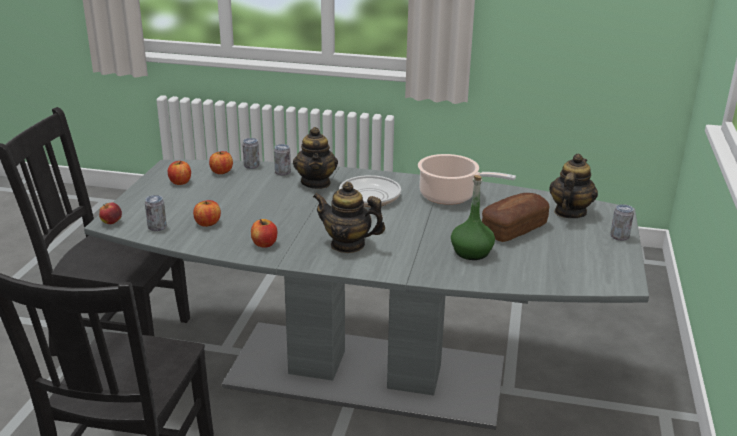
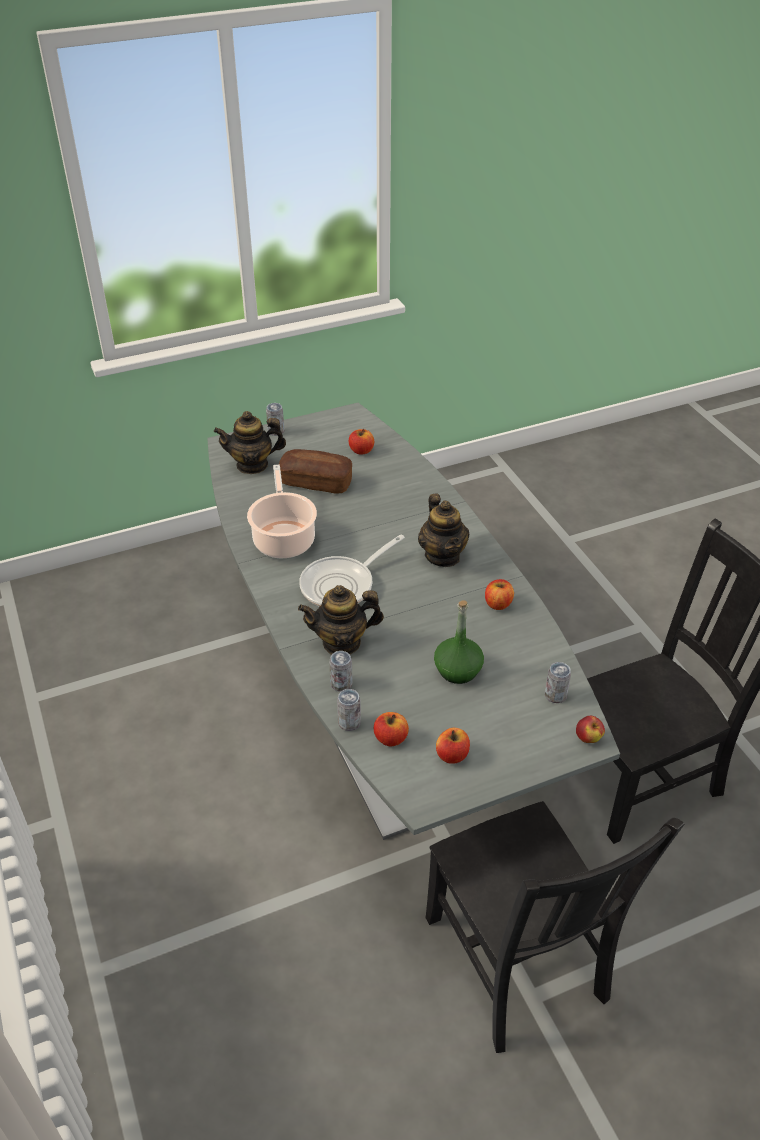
camera: 125 degrees left, 15 degrees up
apple [193,200,221,227] -> apple moved to [349,429,374,455]
teapot [293,127,338,189] -> teapot turned 150 degrees counterclockwise [298,585,384,655]
green bottle [451,175,495,260] -> green bottle moved to [434,600,484,684]

